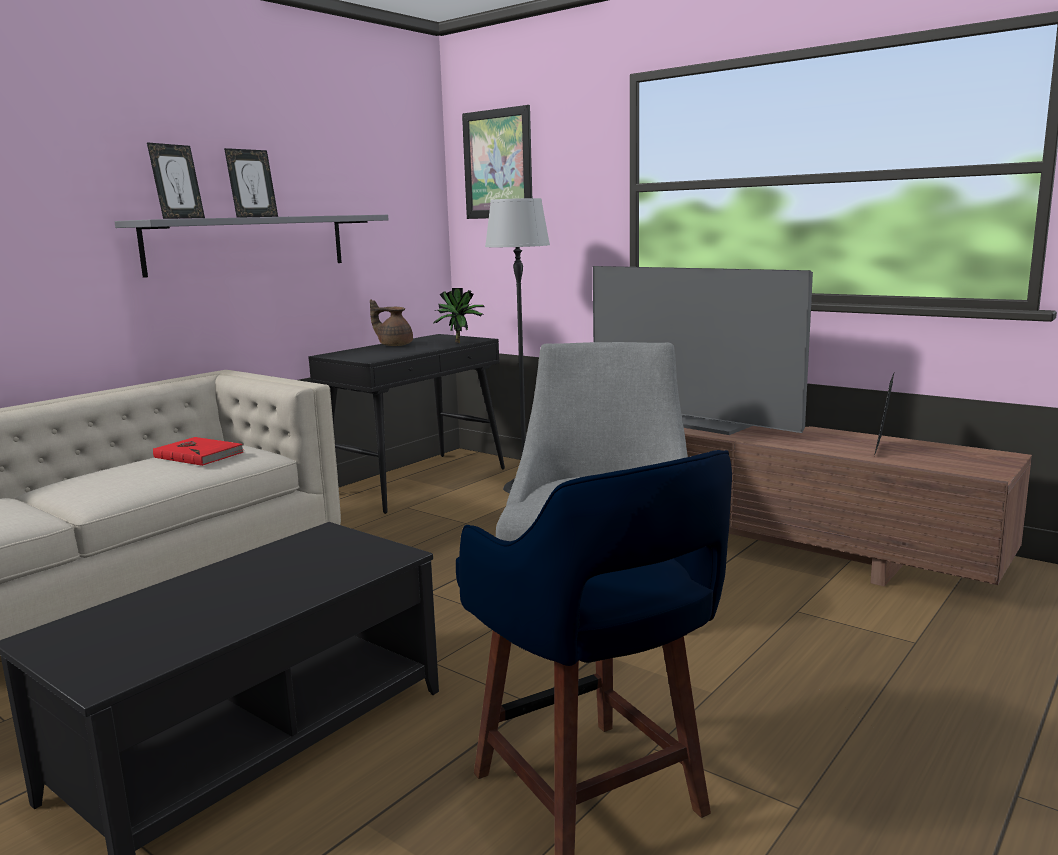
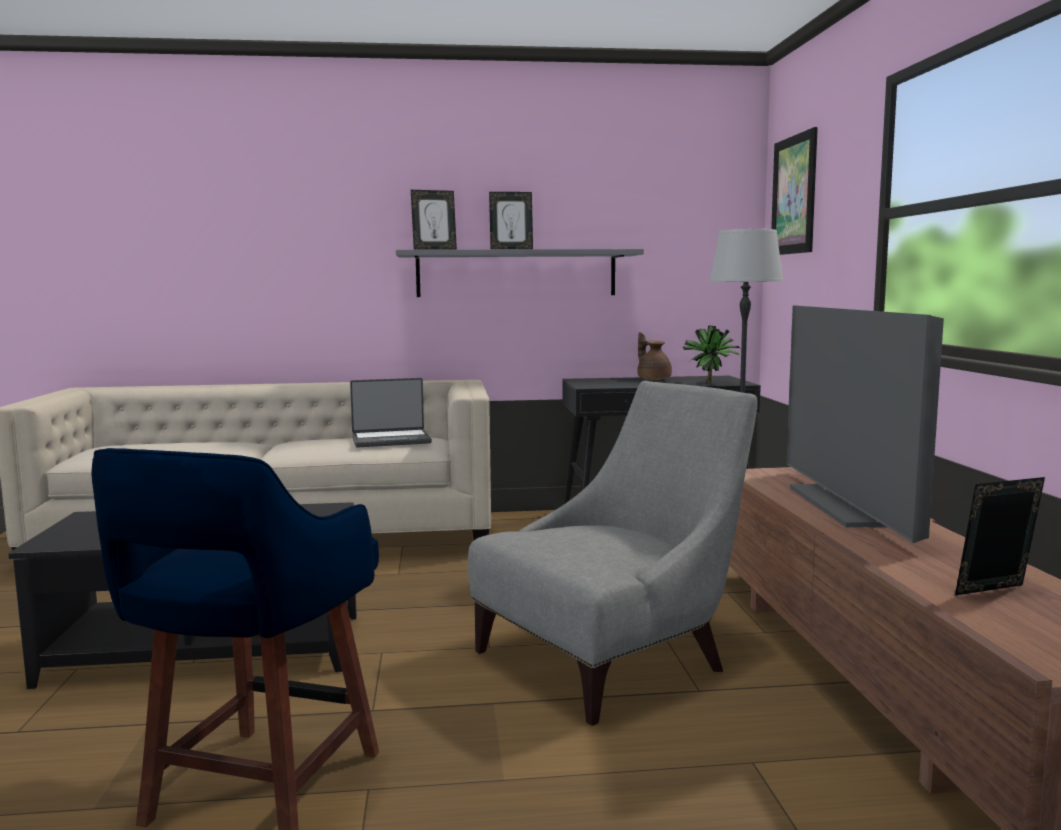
camera: 45 degrees right, 5 degrees down
red book [153,437,243,466] -> laptop [350,378,432,448]

